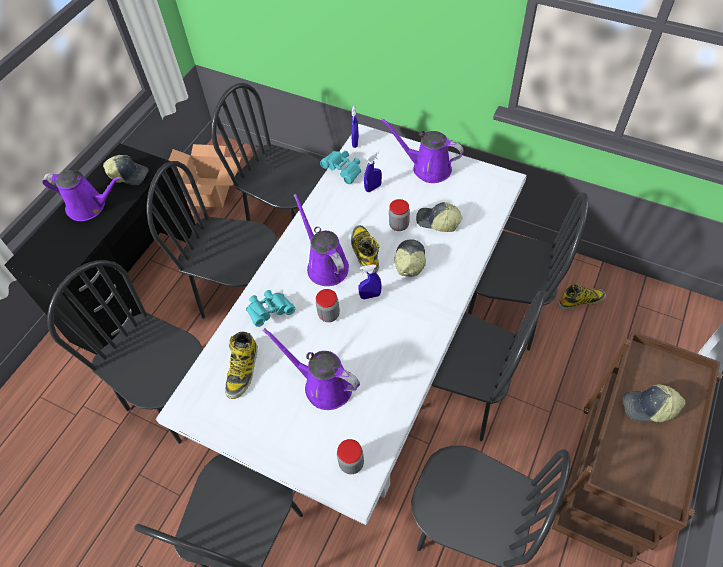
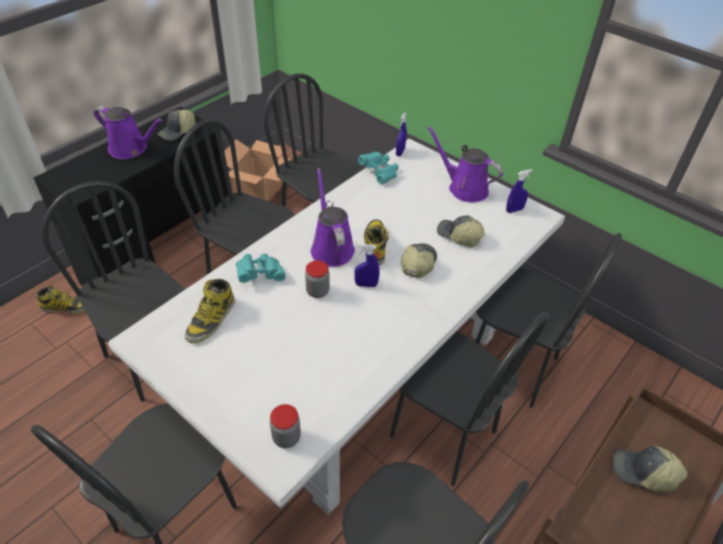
camera: 10 degrees right, 10 degrees down
cap [103,155,149,185] -> cap turned 105 degrees clockwise [157,110,196,141]
purple watering can [263,328,360,410] -> none
blue spray bottle [364,151,382,192] -> blue spray bottle moved to [506,169,533,213]
jar [389,199,410,231] -> none
boot [558,283,606,310] -> boot moved to [36,285,85,314]

